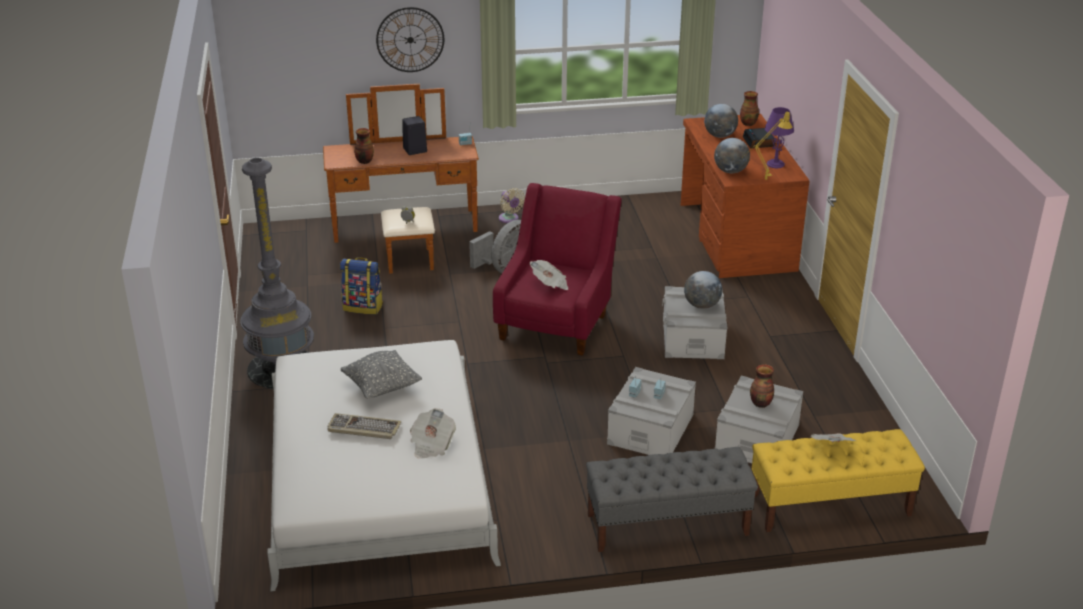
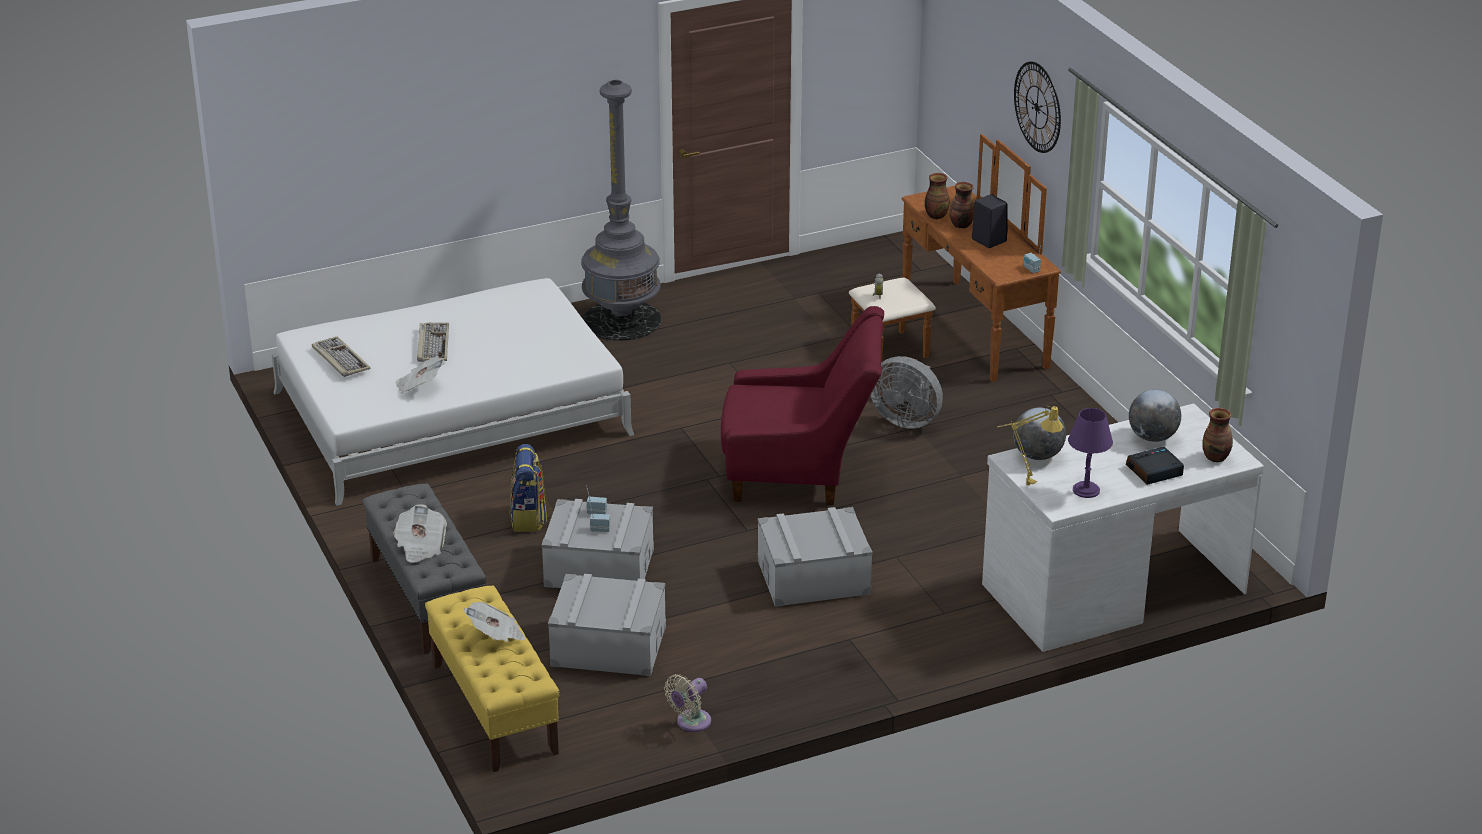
camera: 75 degrees right, 0 degrees up
backpack [340,257,383,314] -> backpack moved to [510,444,547,532]
grey pillow [341,350,422,399] -> none
beige fan [499,188,525,223] -> beige fan moved to [664,674,711,732]
newspaper [530,260,569,290] -> newspaper moved to [393,504,447,563]
brown desk [681,114,810,278] -> white desk [982,403,1264,652]
globe [684,271,722,309] -> none
vase [750,364,774,408] -> vase moved to [950,182,974,229]
none -> keyboard [312,337,371,377]

